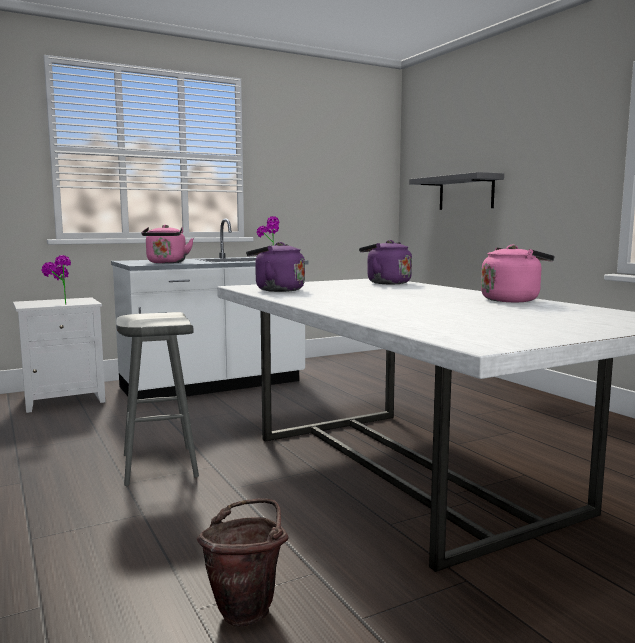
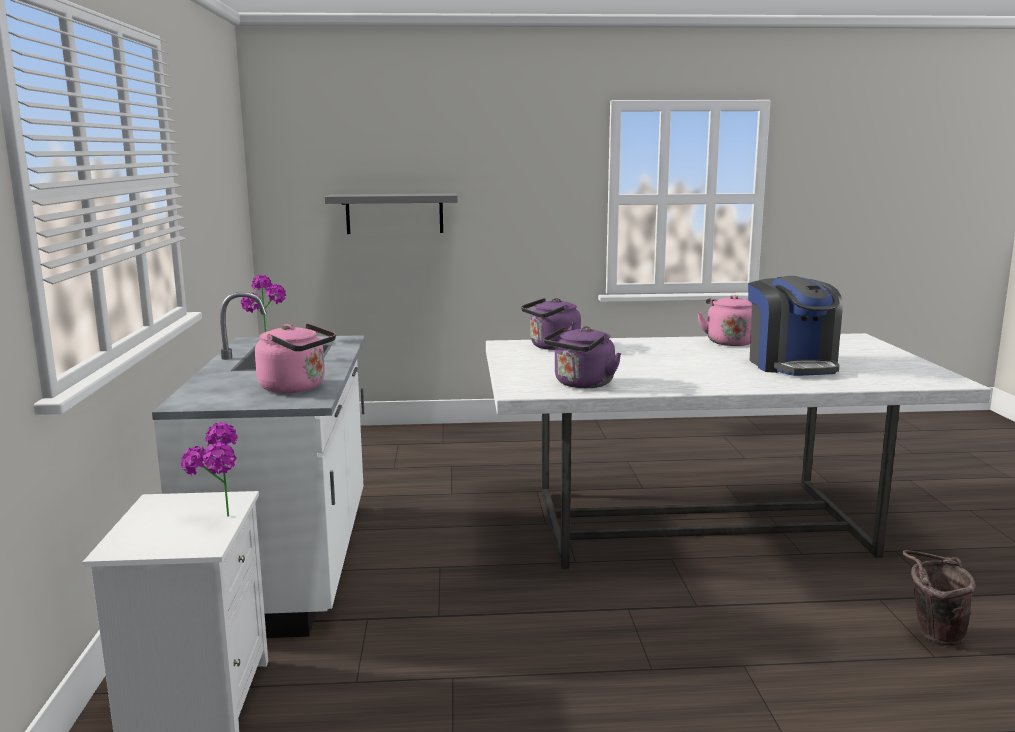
camera: 65 degrees left, 5 degrees up
grey stool [116,312,199,486] -> none
none -> coffee machine [748,276,843,376]

